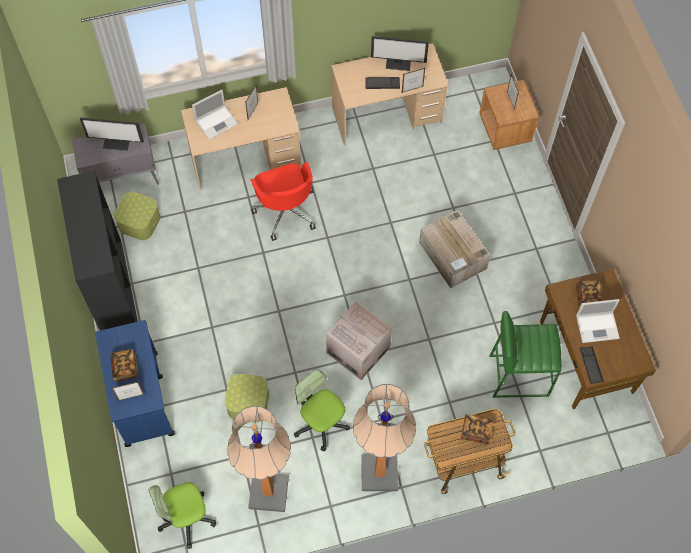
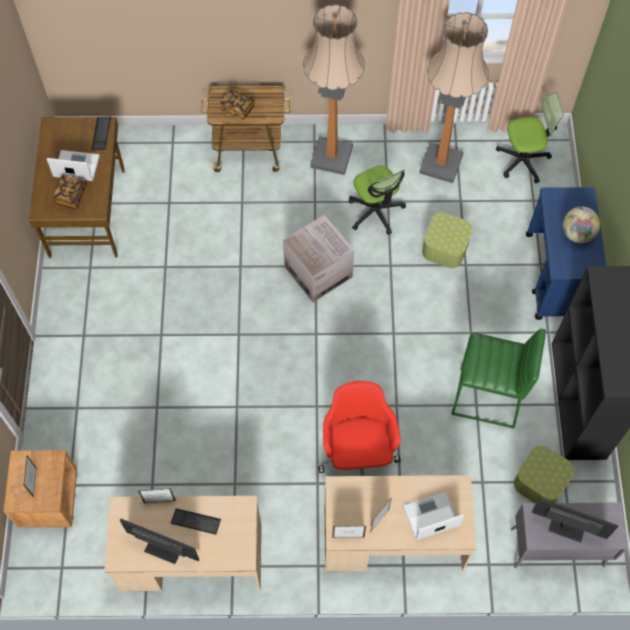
camera: 165 degrees left, 0 degrees up
book [110,349,138,381] -> globe [563,207,600,243]
picture frame [112,382,144,401] -> picture frame moved to [332,526,366,538]
cardboard box [419,210,491,288] -> none
green stool [489,311,562,398] -> green stool moved to [451,329,546,428]

